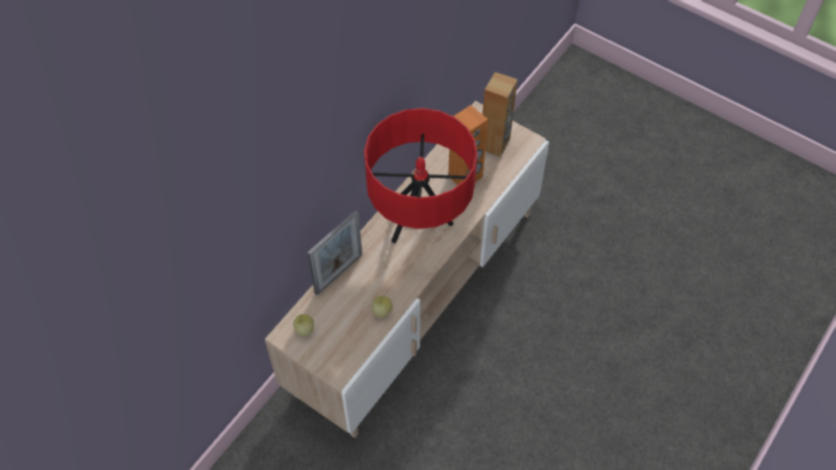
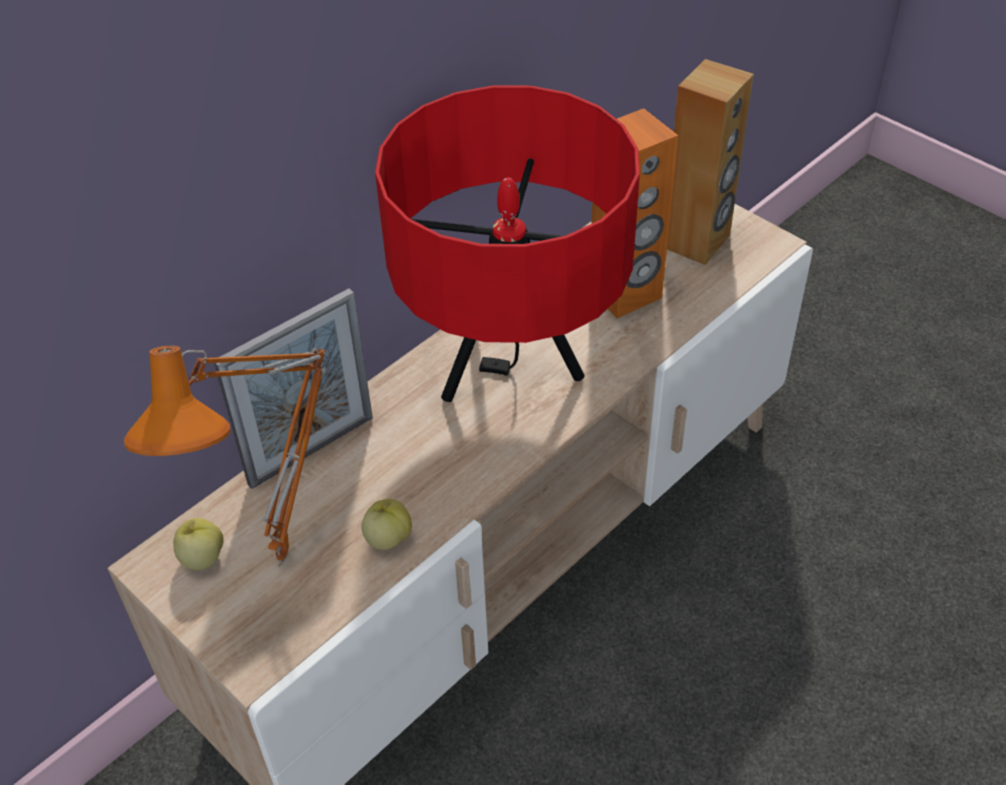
camera: 10 degrees right, 10 degrees down
none -> orange table lamp [124,346,326,567]

